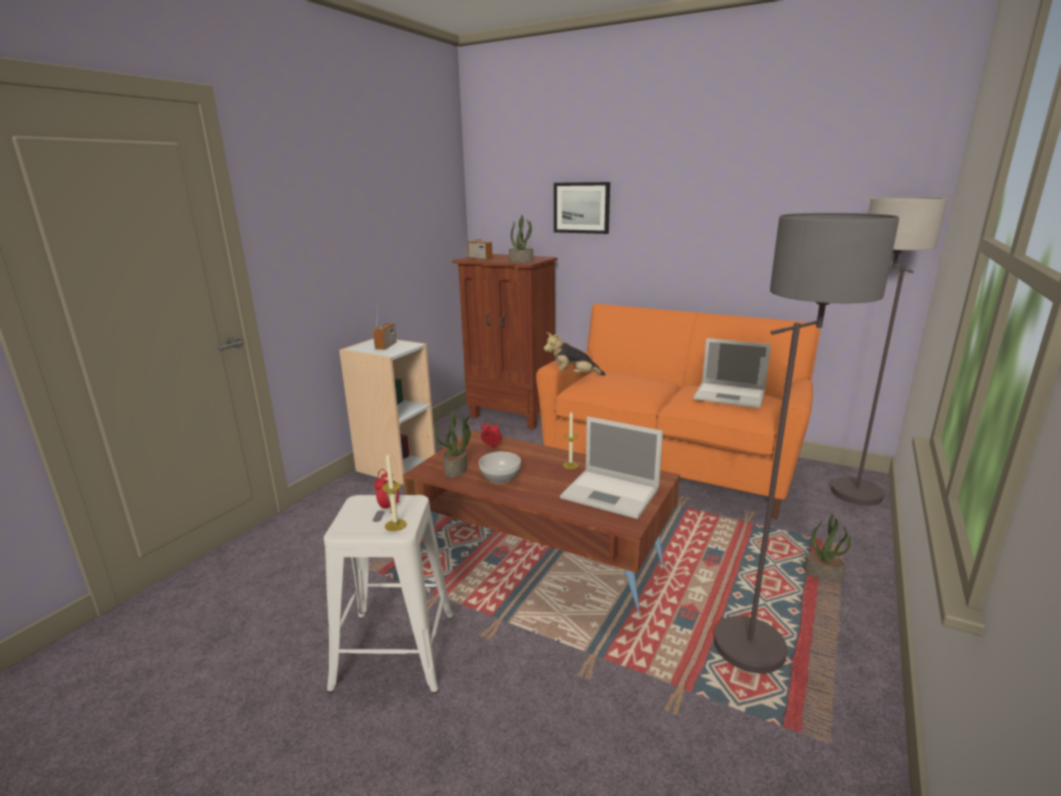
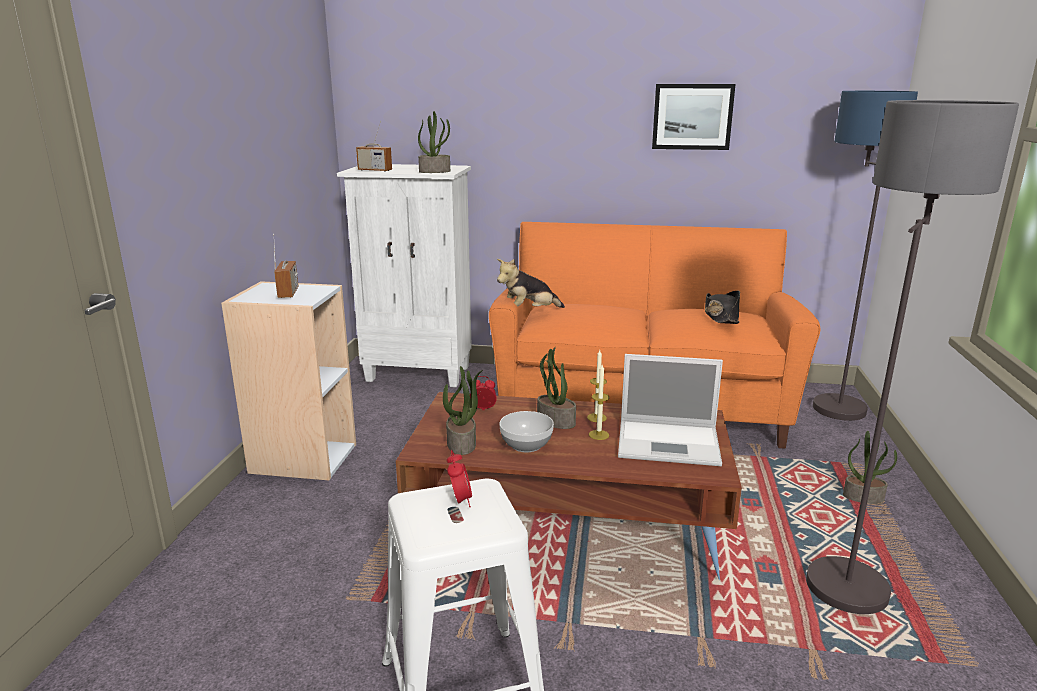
camera: 20 degrees left, 0 degrees up
candle [382,452,407,532] -> candle moved to [589,364,610,440]
brown cabinet [452,254,558,430] -> white cabinet [337,164,472,387]
picture [554,182,610,234] -> picture moved to [652,84,736,150]
laptop [693,338,771,408] -> black hat [705,290,740,324]
grey floor lamp [831,197,947,506] -> blue floor lamp [813,91,918,421]
none -> potted plant [537,347,576,429]

